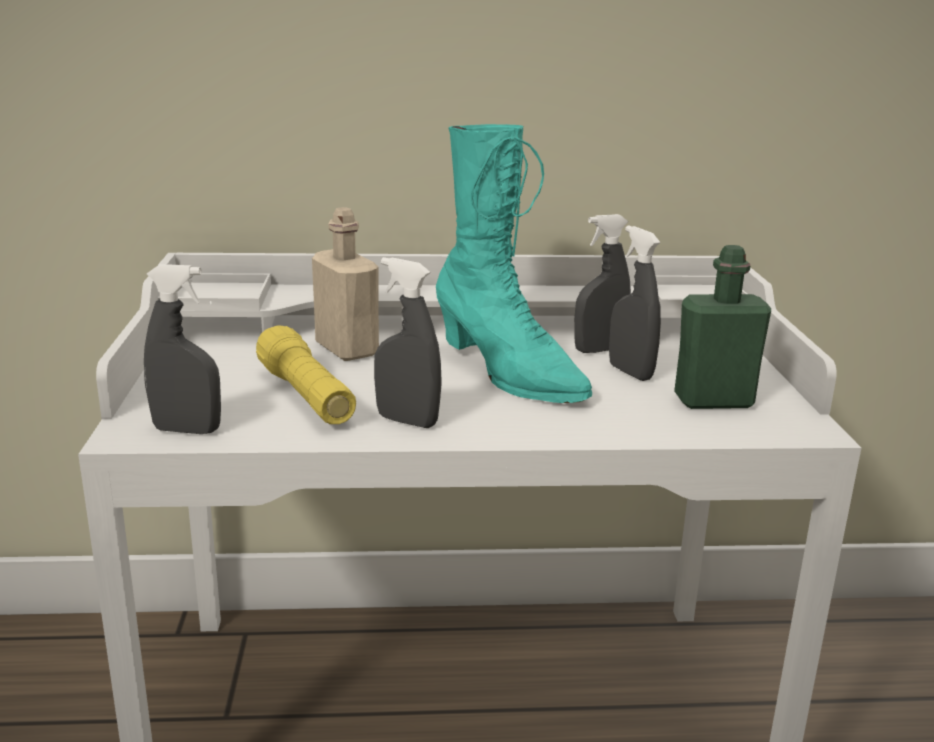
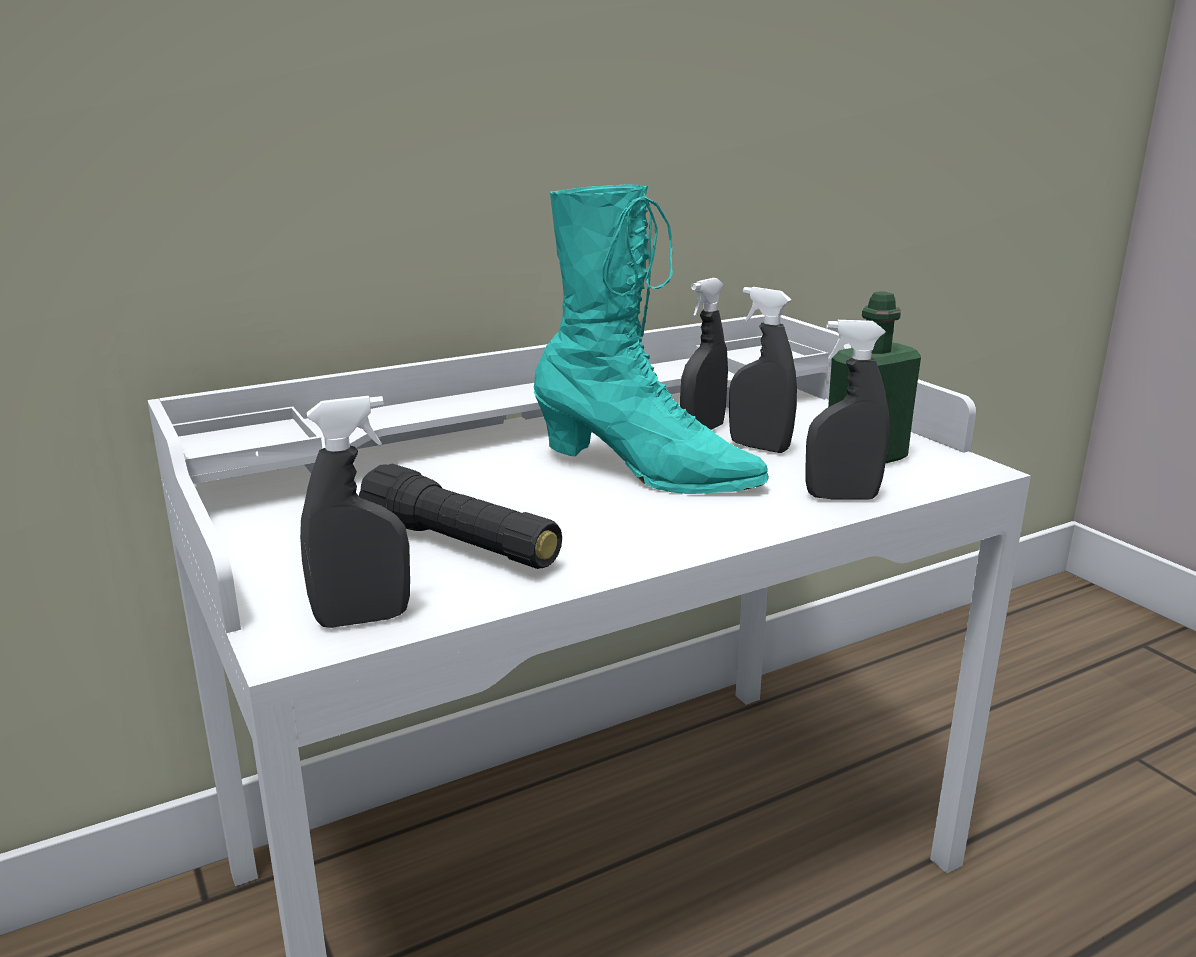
camera: 25 degrees left, 0 degrees up
yellow flashlight [256,325,356,424] -> black flashlight [359,464,562,569]
beige bottle [312,207,379,361] -> none
grey spray bottle [374,257,442,428] -> grey spray bottle moved to [805,320,889,500]

